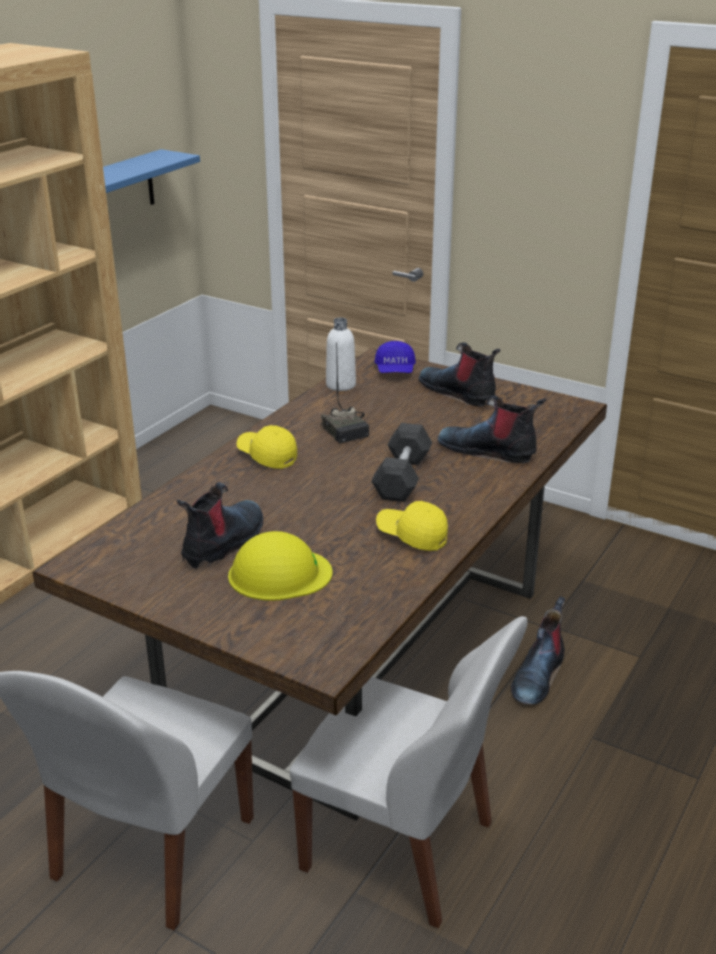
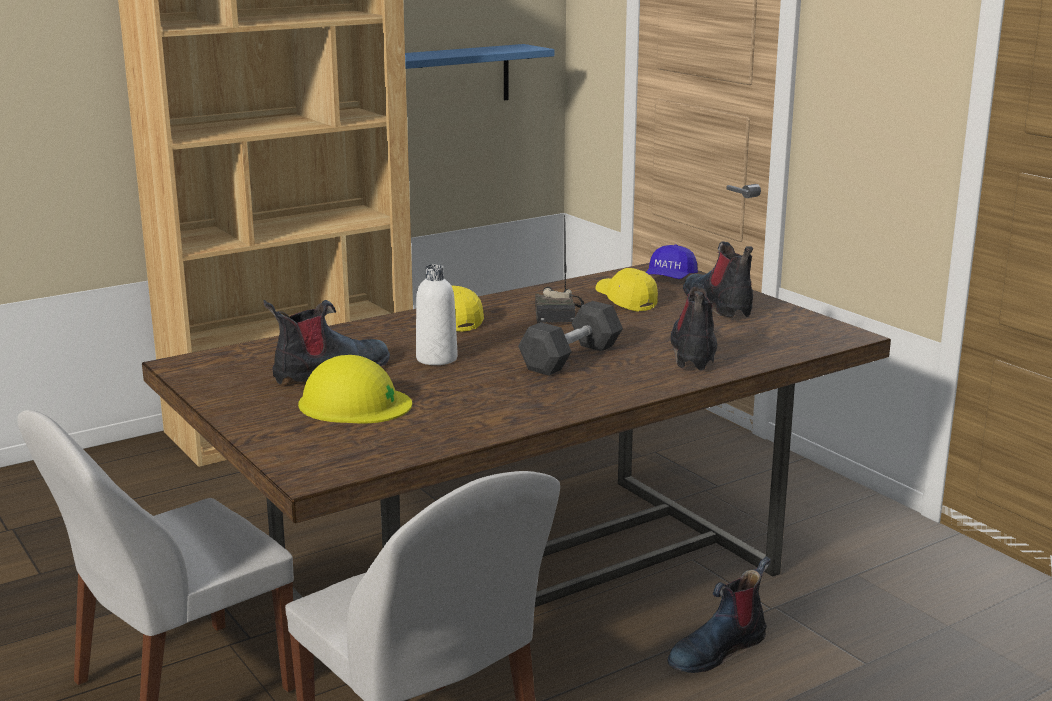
camera: 25 degrees right, 10 degrees down
white bottle [326,317,356,391] -> white bottle moved to [416,264,458,365]
yellow cap [376,501,448,551] -> yellow cap moved to [595,268,658,312]
boot [438,396,546,463] -> boot turned 45 degrees clockwise [671,283,717,371]

